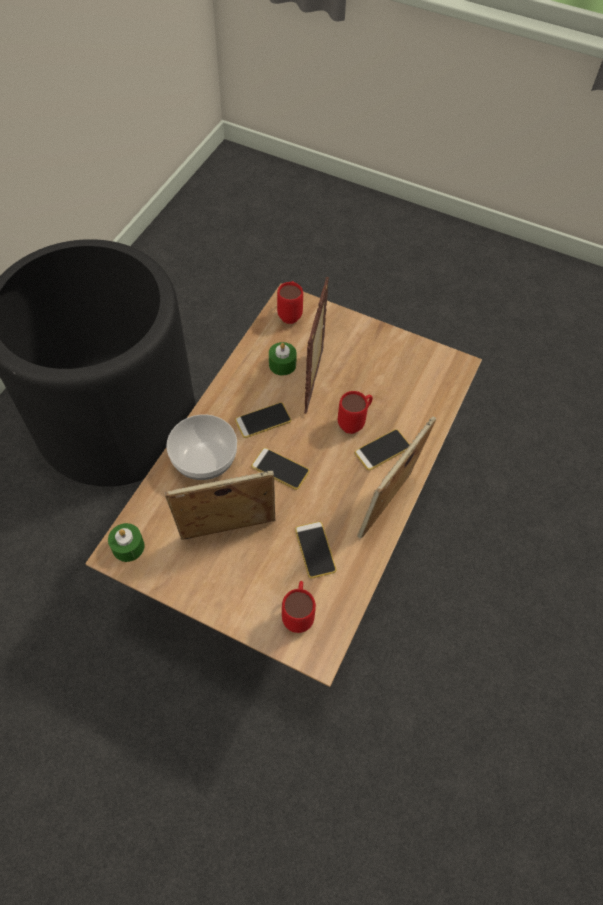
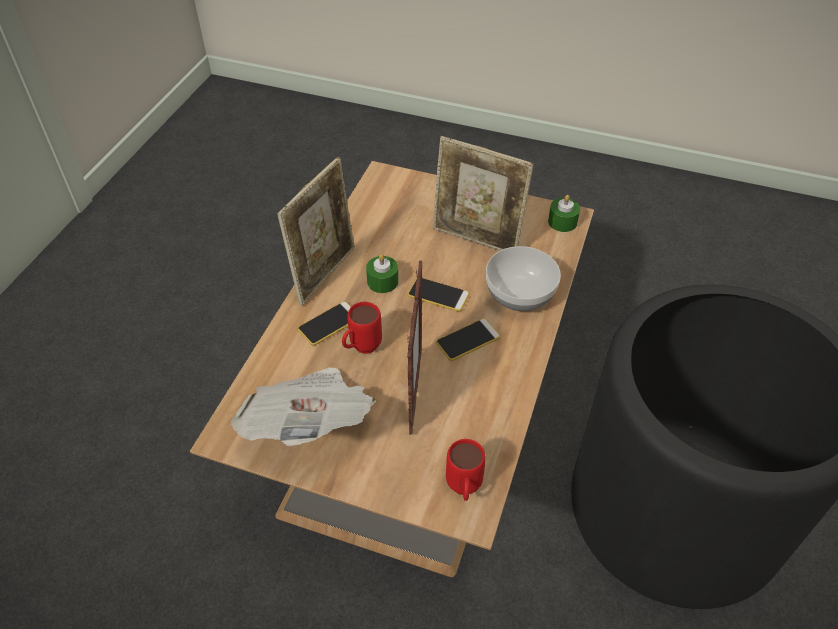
camera: 175 degrees right, 10 degrees down
picture frame [164,471,275,540] -> picture frame turned 45 degrees clockwise [433,136,534,251]
green candle [269,342,297,376] -> green candle moved to [366,254,398,293]
red mug [282,581,316,633] -> none
phone [295,521,336,578] -> none
none -> newspaper [231,368,376,446]

